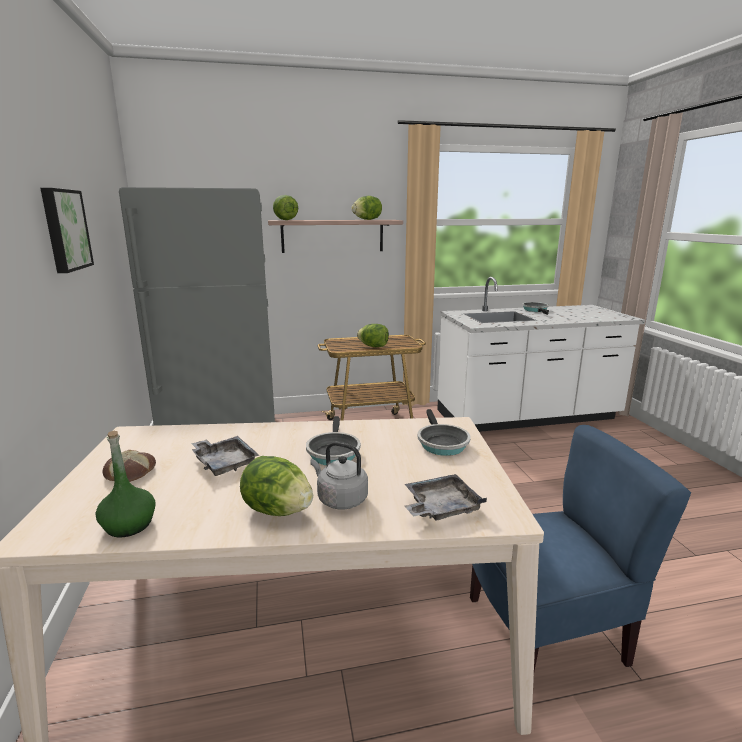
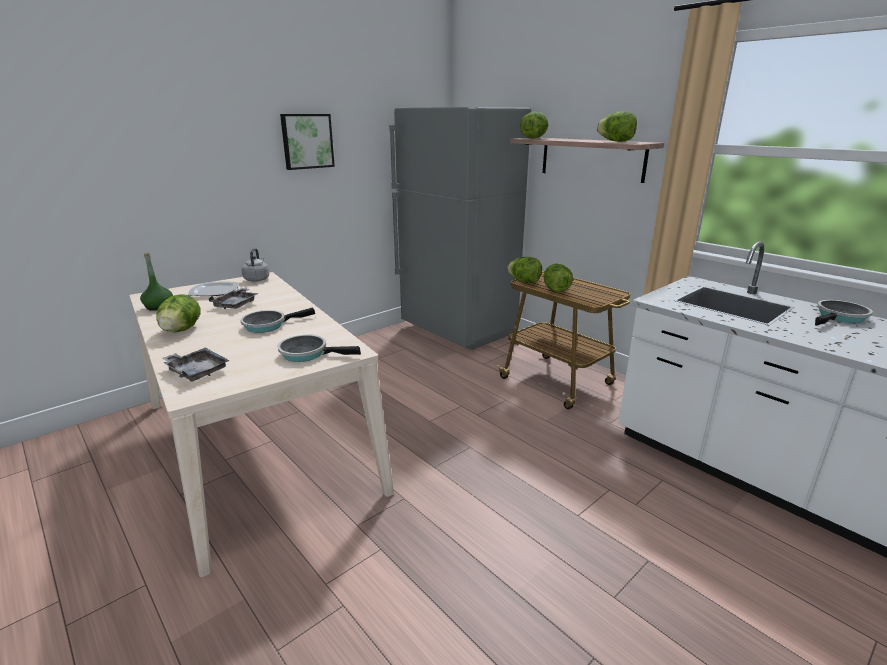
camera: 60 degrees right, 5 degrees up
bread [102,450,156,482] -> plate [188,281,239,296]
grey kettle [310,442,368,510] -> grey kettle moved to [242,248,269,282]
frying pan [417,409,471,456] -> frying pan turned 45 degrees clockwise [278,335,361,362]
blue chair [470,425,691,671] -> none
none -> lettuce [507,257,542,283]

